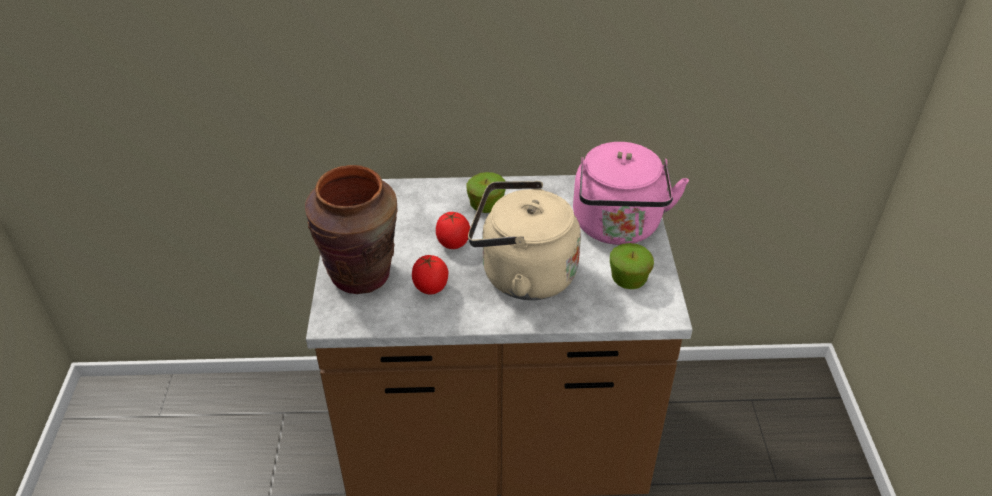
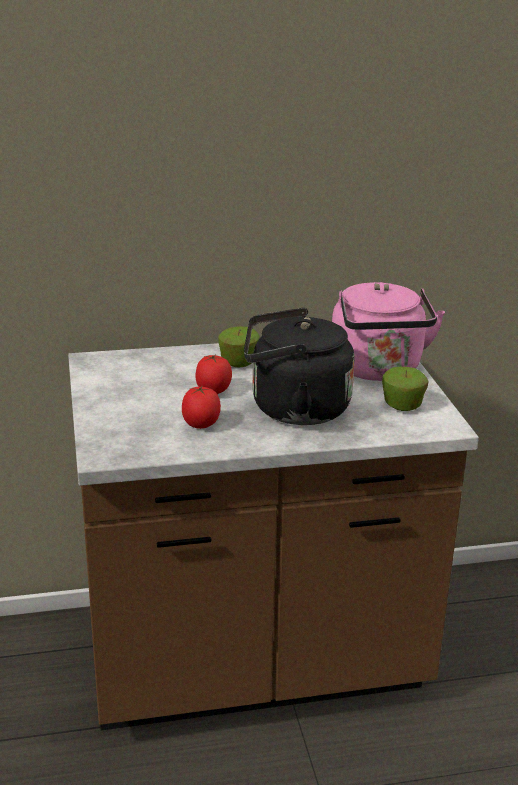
camera: 10 degrees left, 15 degrees down
brown vase [305,165,398,294] -> none
beige kettle [468,181,581,300] -> black kettle [244,308,355,425]

